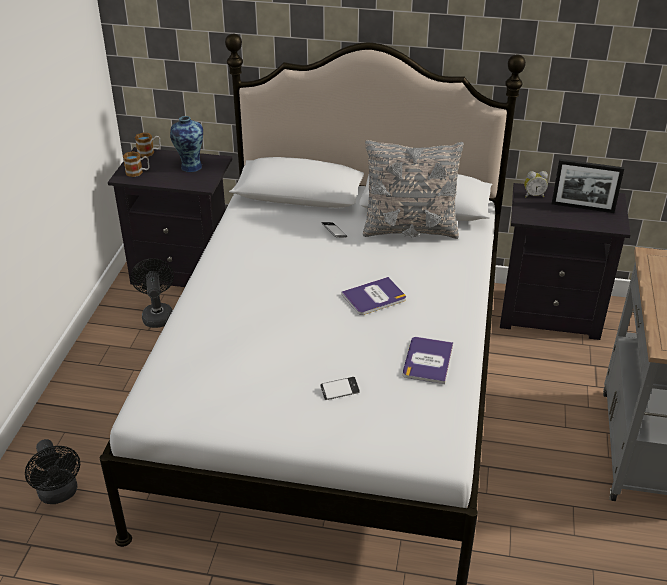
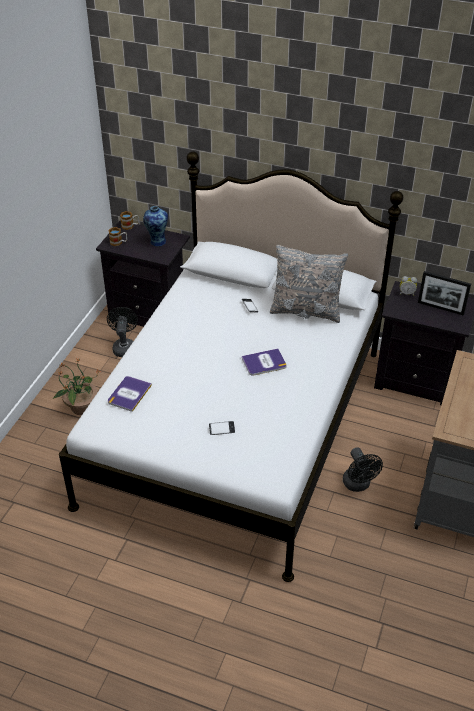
camera: 10 degrees right, 5 degrees up
black fan [25,439,80,504] -> black fan moved to [343,447,383,492]
book [403,337,453,384] -> book moved to [108,376,152,412]
none -> potted plant [53,358,101,415]

